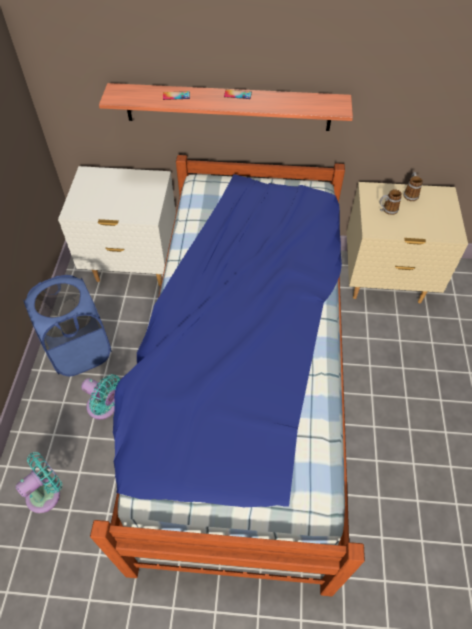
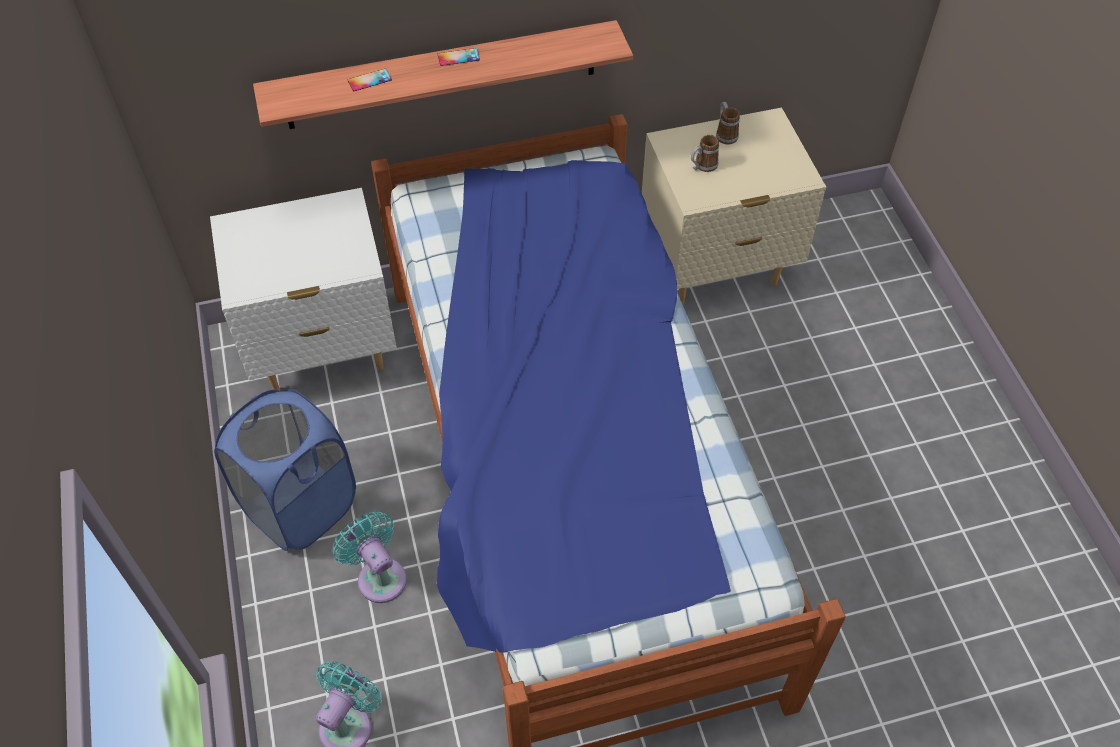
camera: 20 degrees left, 0 degrees up
turquoise fan [81,374,121,420] -> turquoise fan turned 135 degrees counterclockwise [333,512,407,603]

